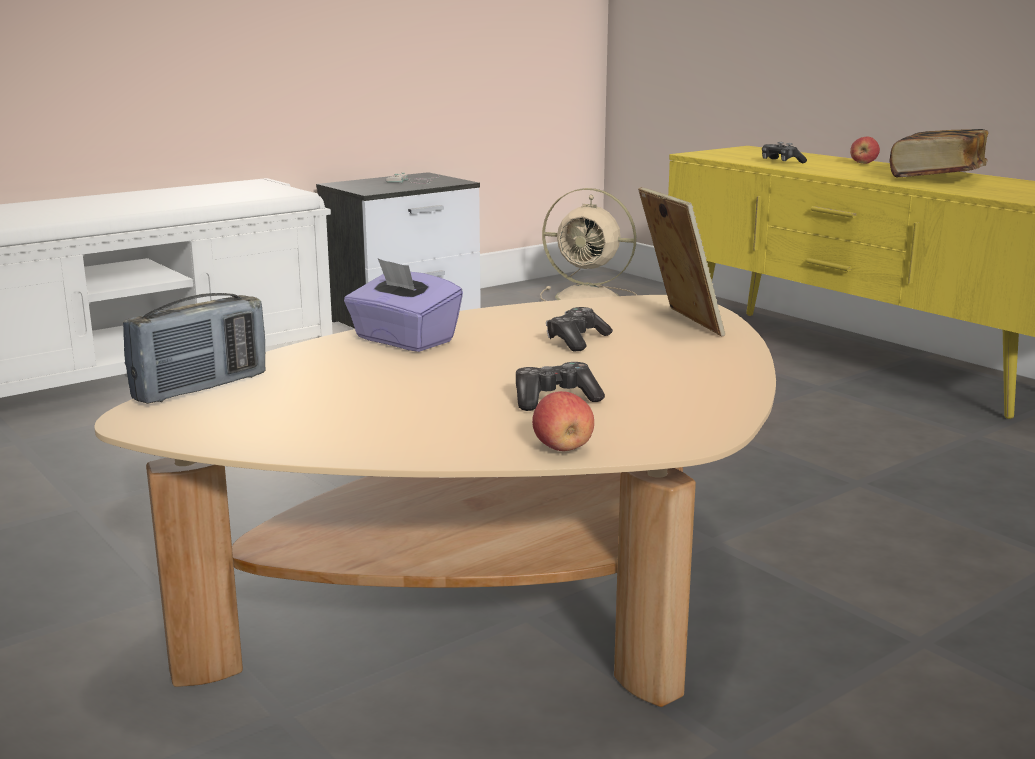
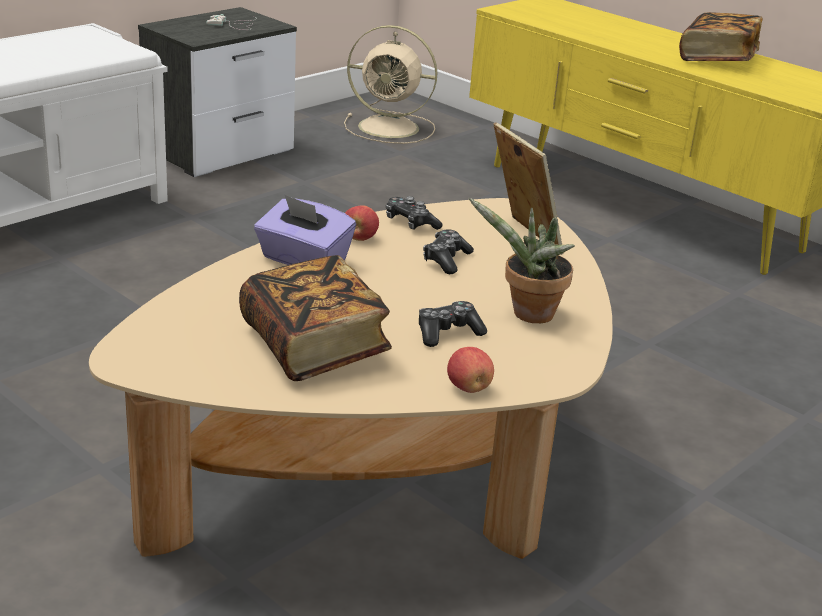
camera: 10 degrees left, 10 degrees up
radio [123,293,266,404] -> none
game controller [762,142,807,163] -> game controller moved to [386,196,442,230]
apple [850,137,880,164] -> apple moved to [345,205,379,241]
none -> book [239,255,392,381]
none -> potted plant [468,197,575,323]

